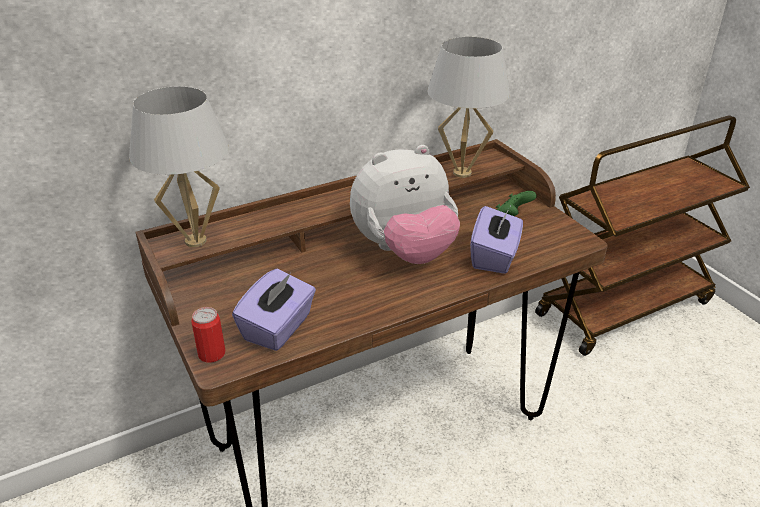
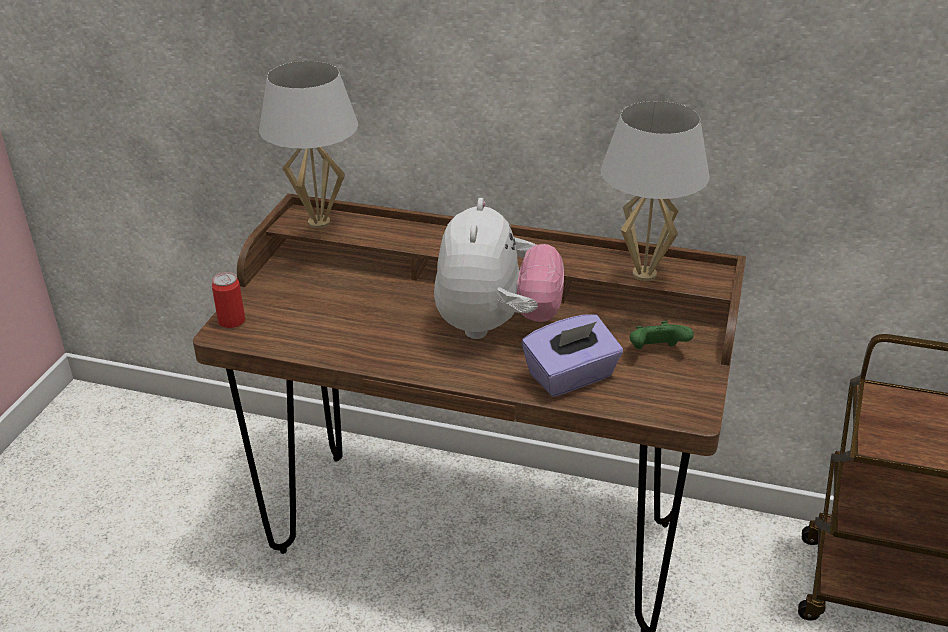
camera: 45 degrees right, 0 degrees up
purple tissue box [232,268,316,351] -> none
plush toy [350,145,460,264] -> plush toy turned 105 degrees counterclockwise [434,198,564,339]

